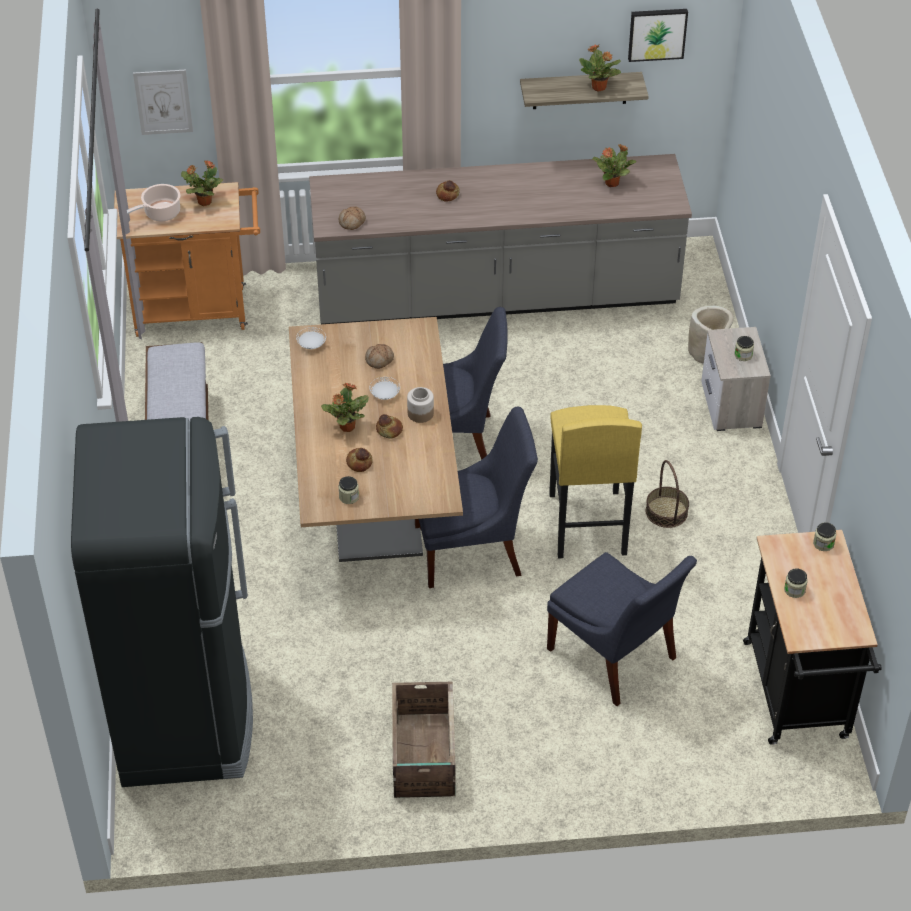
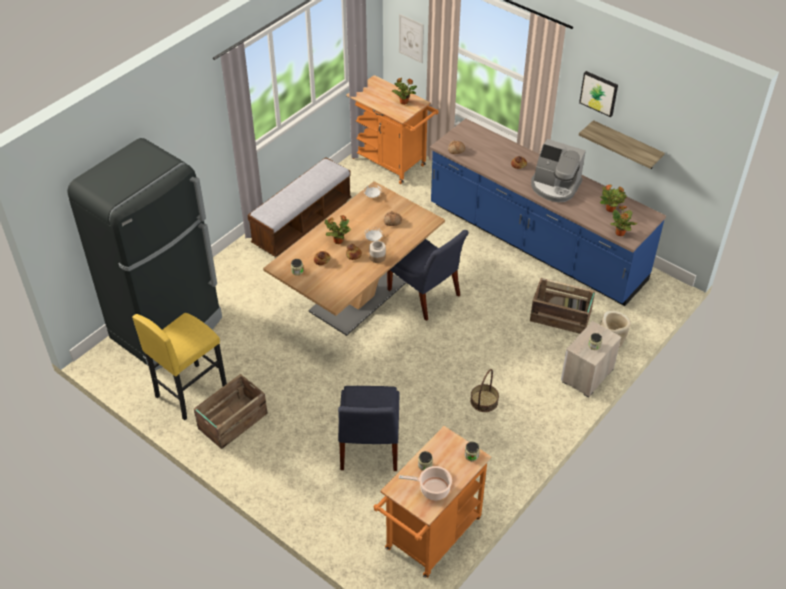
camera: 45 degrees right, 0 degrees up
cooking pot [127,184,180,221] -> cooking pot moved to [399,466,452,500]
grey counter [309,154,692,324] -> blue counter [430,118,666,306]
blue chair [415,407,538,588] -> none
yellow stool [549,405,642,559] -> yellow stool moved to [132,313,227,420]
potted plant [579,44,621,92] -> potted plant moved to [610,206,637,236]
picture [628,9,688,62] -> picture moved to [579,71,618,117]
black cart [743,530,882,745] -> orange cart [373,426,491,578]
none -> crate [530,278,595,334]
none -> coffee machine [531,139,586,202]

